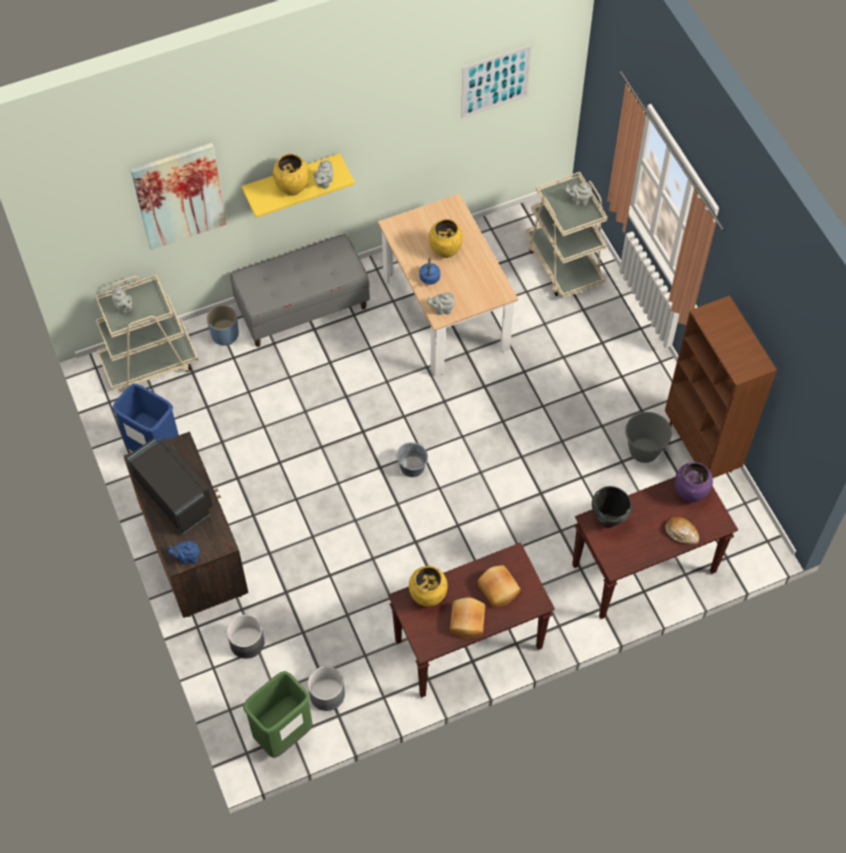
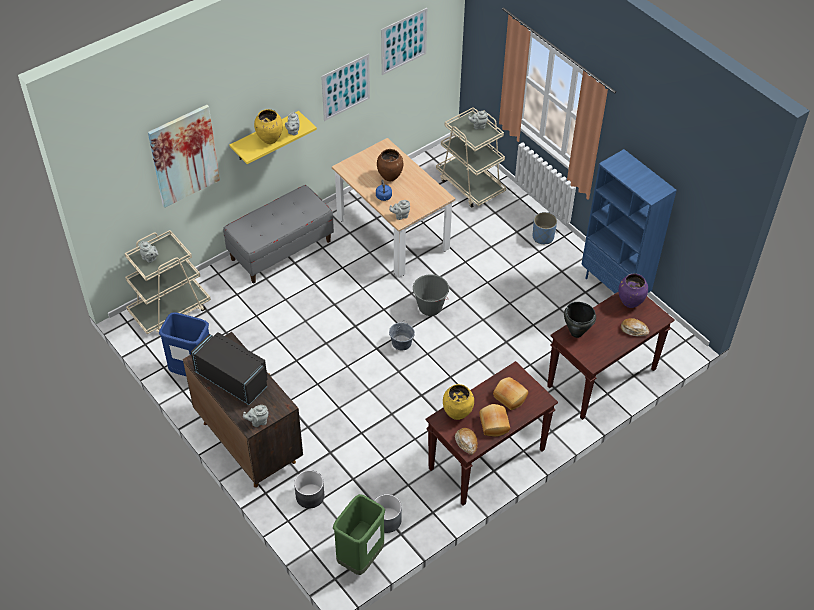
camera: 15 degrees left, 10 degrees down
blue teapot [168,541,200,564] -> grey teapot [243,405,269,427]
blue planter [207,305,239,345] -> blue planter moved to [533,212,557,244]
yellow vase [429,219,463,258] -> brown vase [377,149,403,181]
grey bucket [625,412,672,463] -> grey bucket moved to [413,274,449,316]
brown bookcase [665,296,777,478] -> blue bookcase [581,149,677,293]
none -> picture [321,54,370,121]
none -> bread [455,428,478,455]

